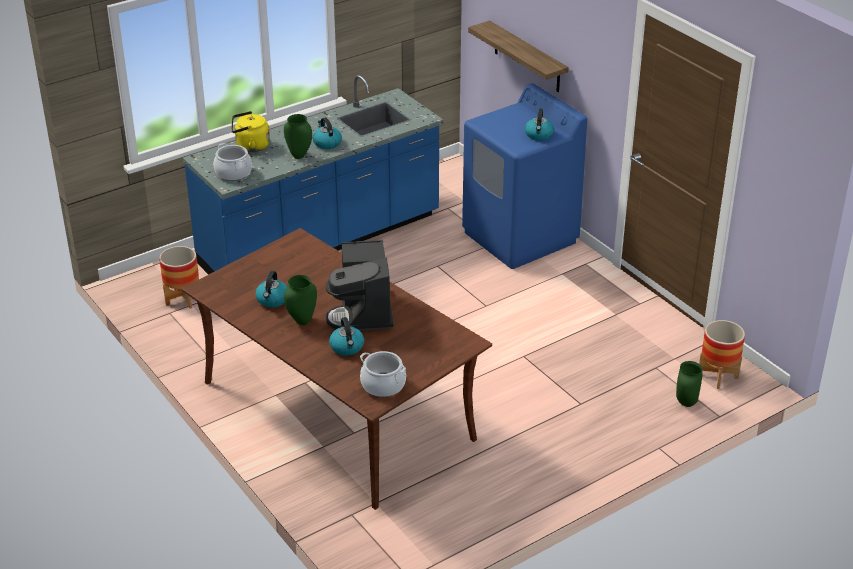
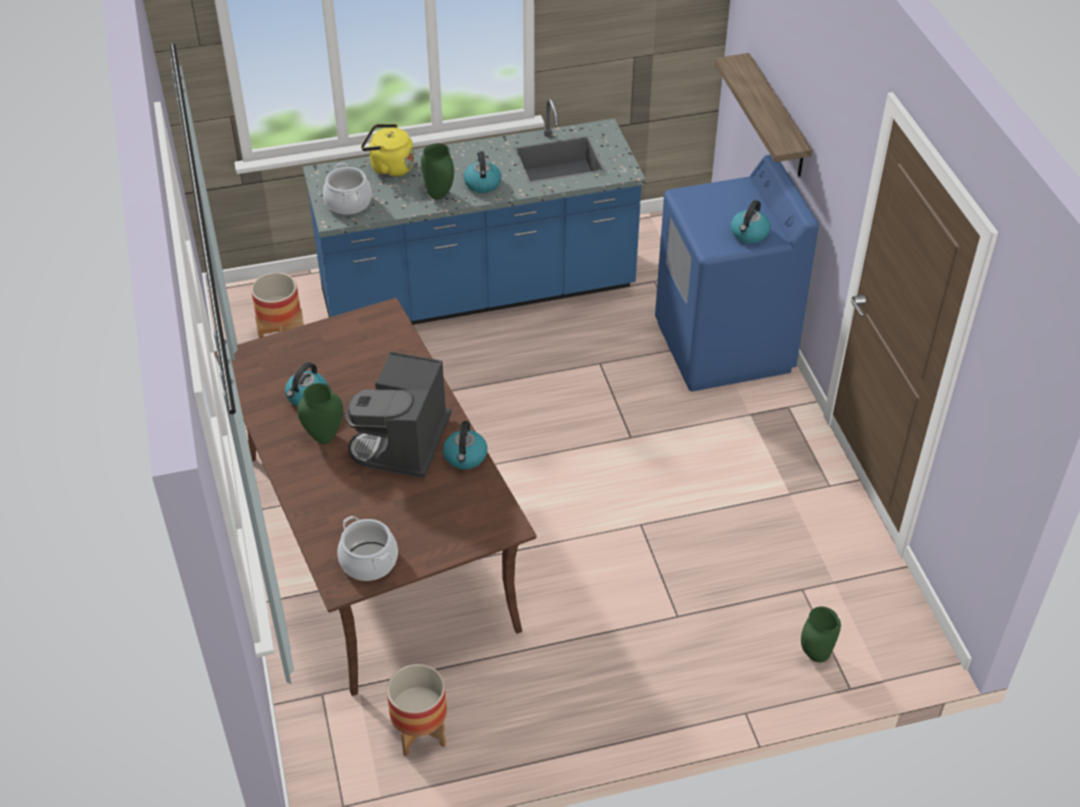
camera: 20 degrees right, 10 degrees up
kettle [329,317,364,356] -> kettle moved to [443,421,487,469]
planter [699,320,745,389] -> planter moved to [387,664,447,756]

